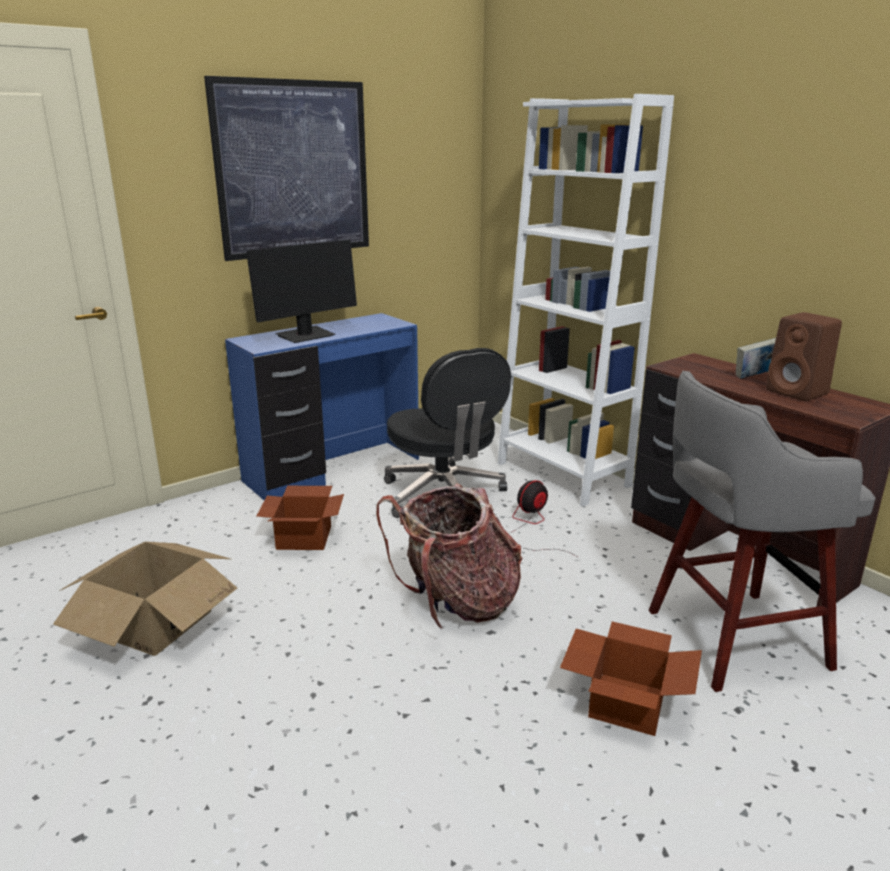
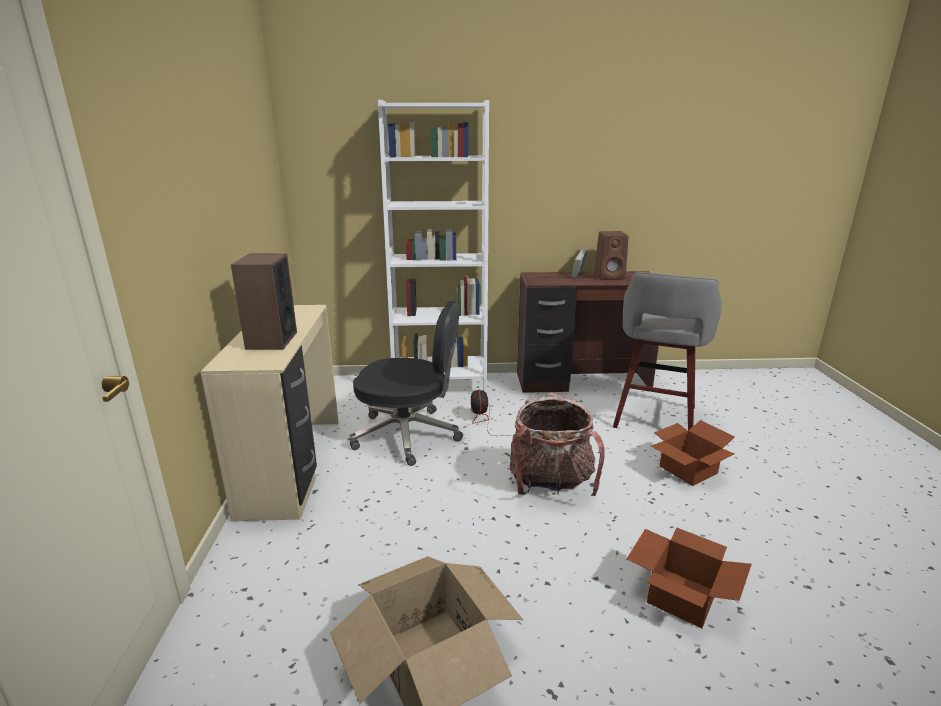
camera: 55 degrees left, 0 degrees up
picture [204,76,369,261] -> none
blue desk [225,313,419,500] -> beige desk [200,305,339,522]
monitor [246,240,357,343] -> speaker [231,253,297,350]
cardboard box [257,486,344,550] -> cardboard box moved to [627,527,752,628]

